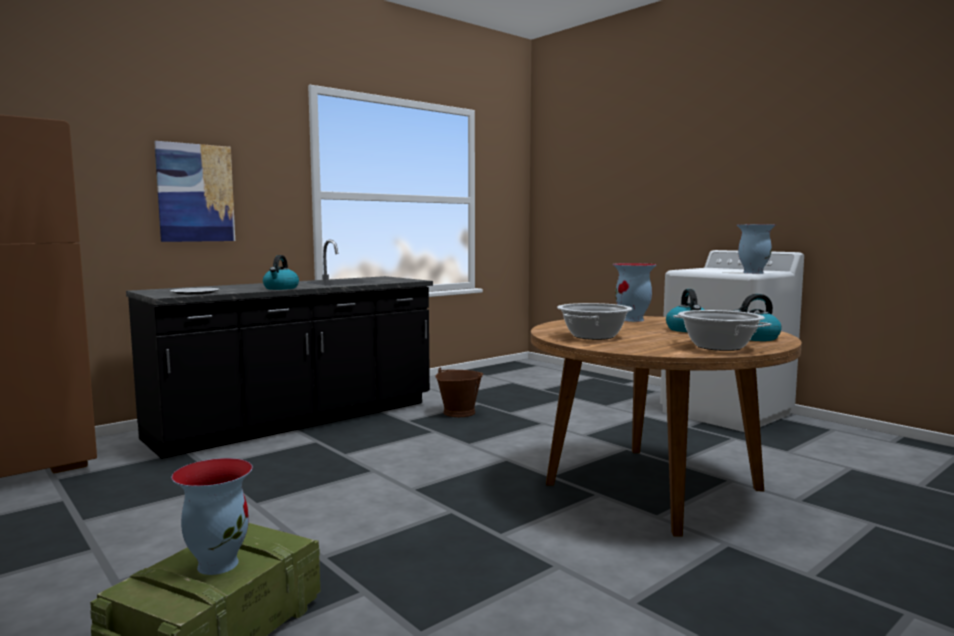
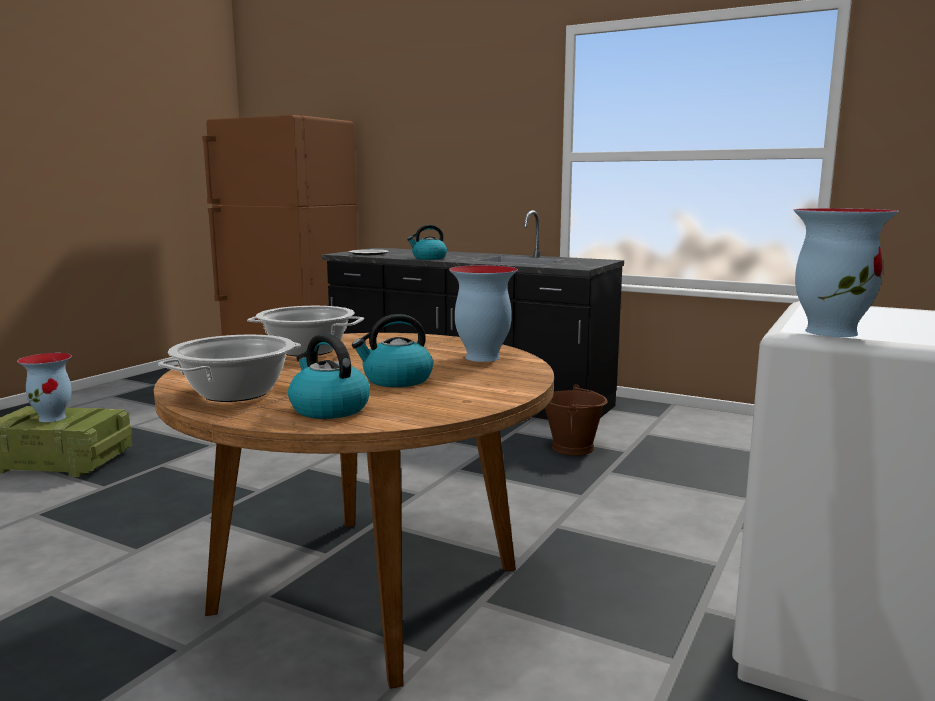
camera: 70 degrees right, 5 degrees up
picture [154,141,235,242] -> none

